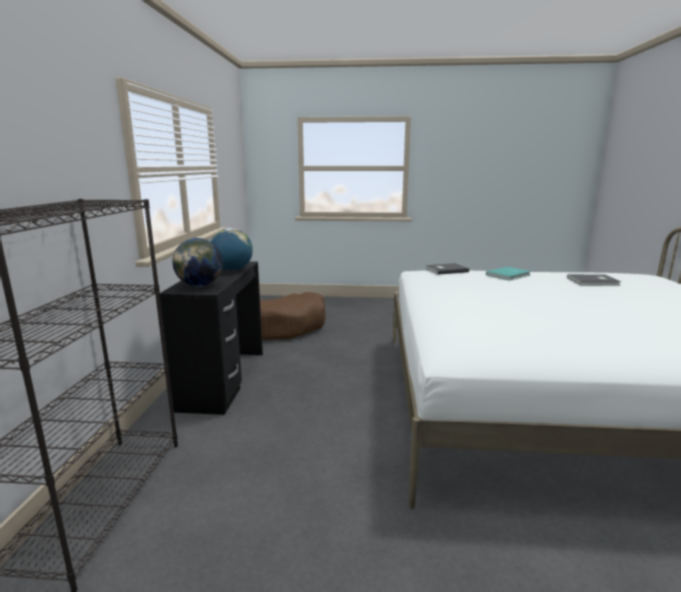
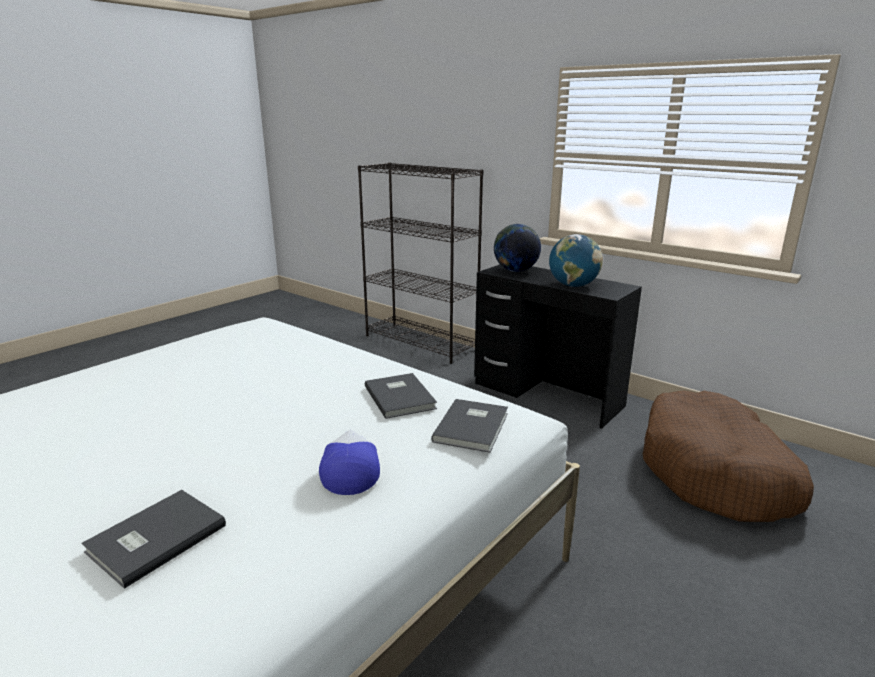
camera: 125 degrees right, 5 degrees up
turquoise book [486,267,531,281] -> cap [319,430,380,495]
none -> grey book [365,373,437,419]

